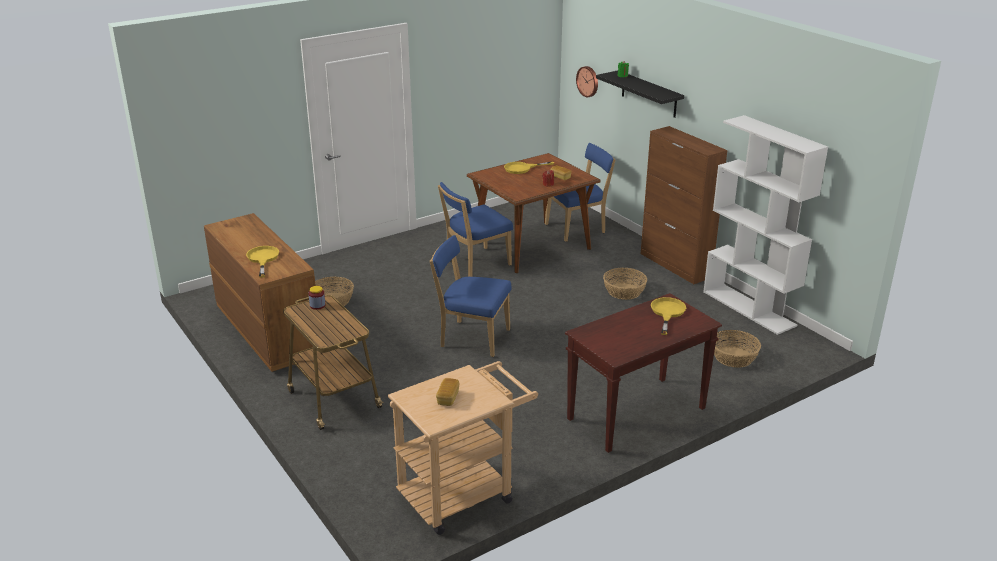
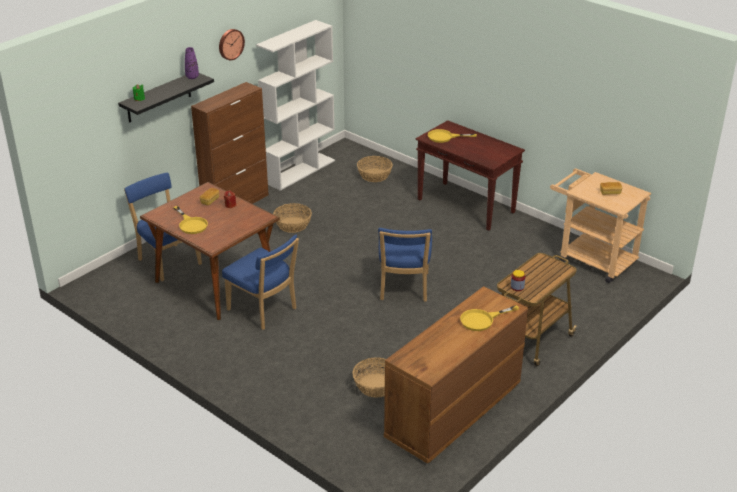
camera: 105 degrees left, 5 degrees up
wall clock [576,66,598,97] -> wall clock moved to [219,29,245,60]
none -> purple vase [185,47,199,79]

